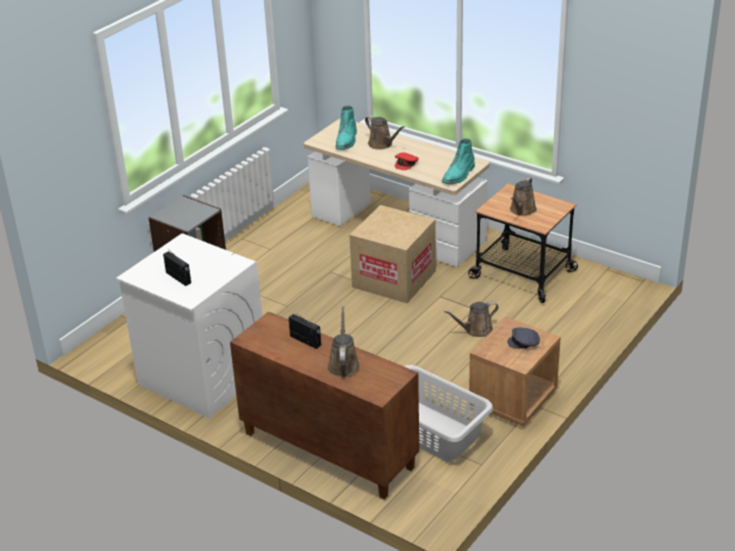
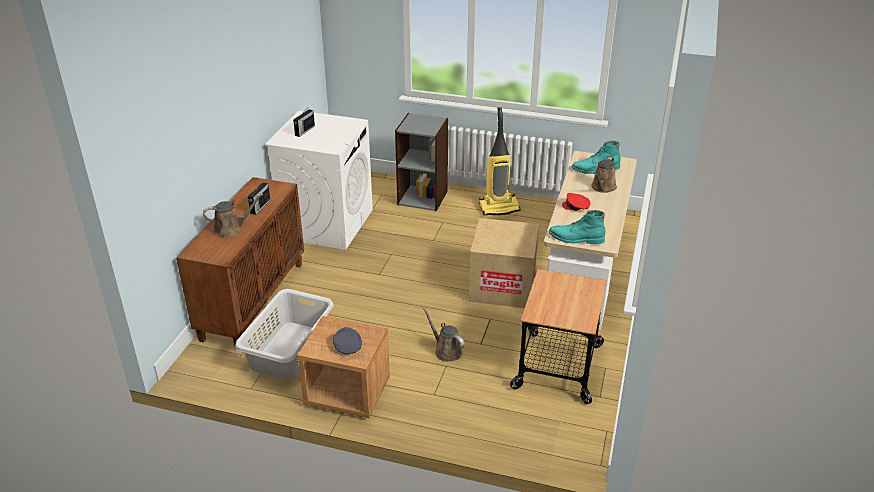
camera: 70 degrees right, 0 degrees up
brown watering can [510,177,537,216] -> none
none -> vacuum cleaner [479,107,521,215]

